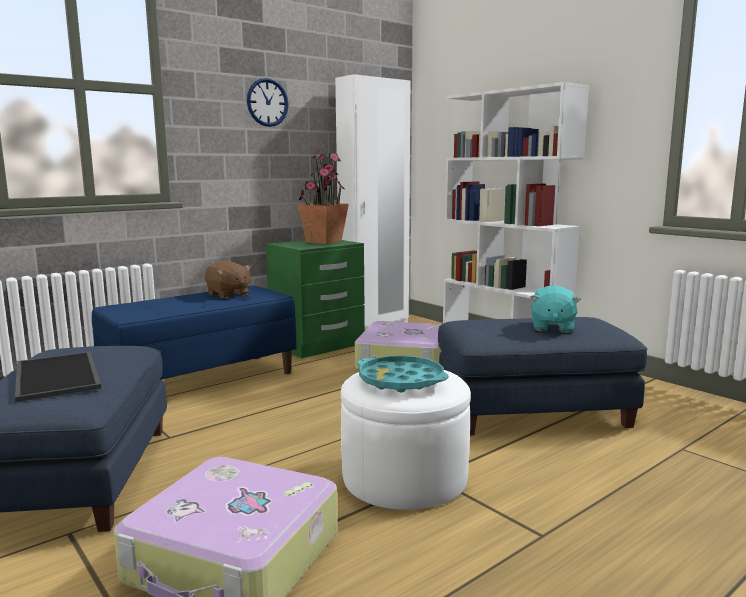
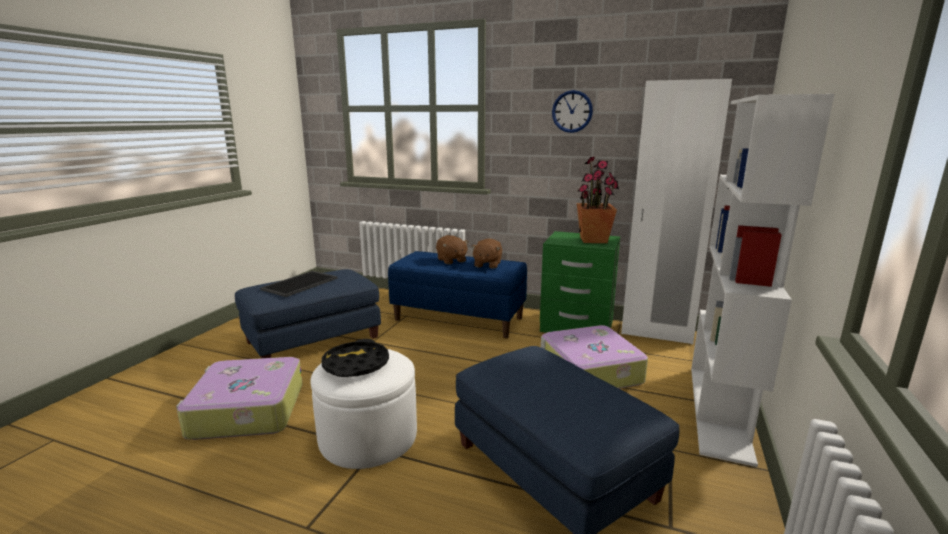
camera: 60 degrees right, 5 degrees up
turquoise tray [357,356,448,393] -> black tray [322,339,389,377]
turquoise plush toy [530,285,581,333] -> none
none -> brown plush toy [436,235,469,264]

